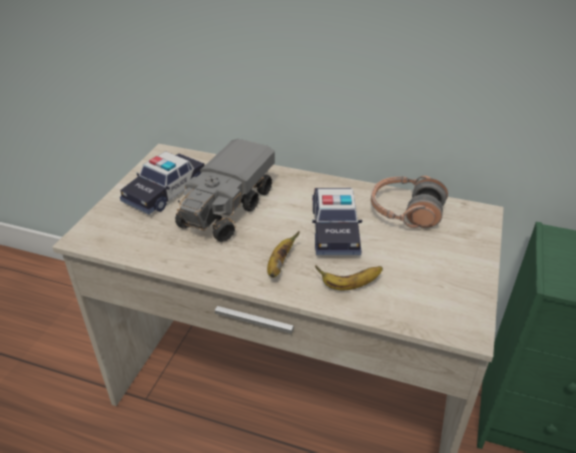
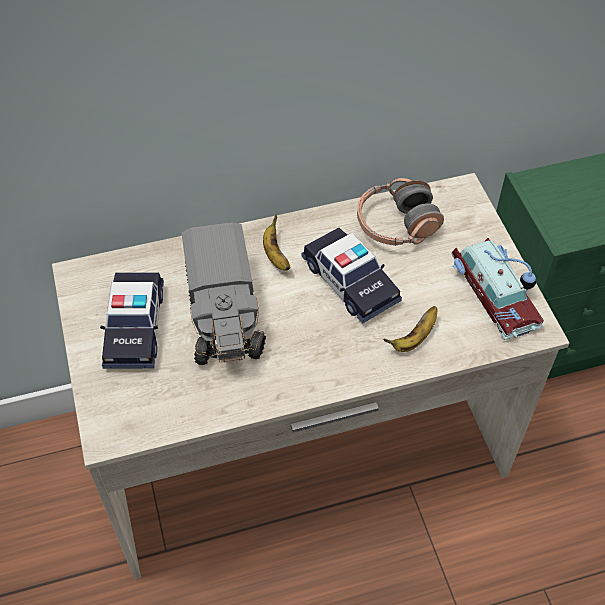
camera: 35 degrees left, 15 degrees up
banana [267,231,300,278] -> banana moved to [263,214,290,271]
none -> toy car [452,238,544,340]

